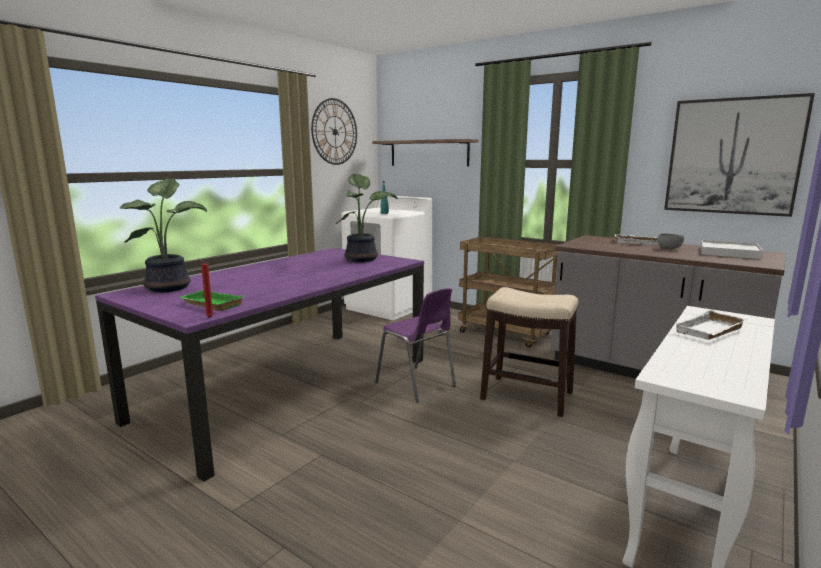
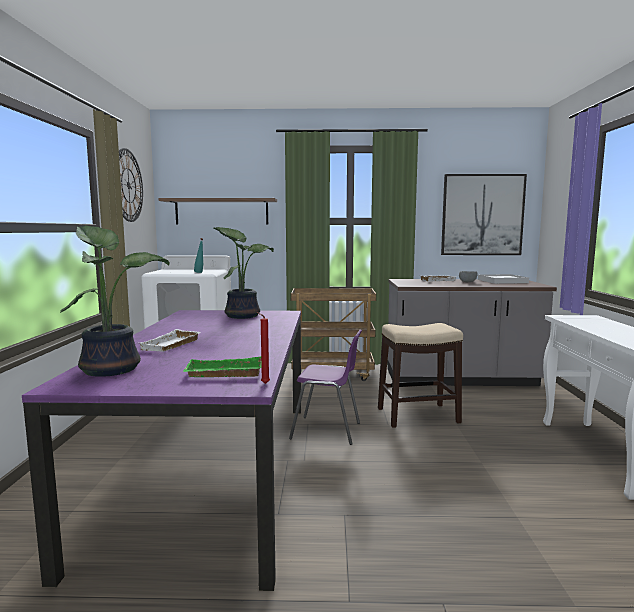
camera: 35 degrees left, 5 degrees down
white tray [674,309,748,340] -> white tray moved to [140,329,201,352]

